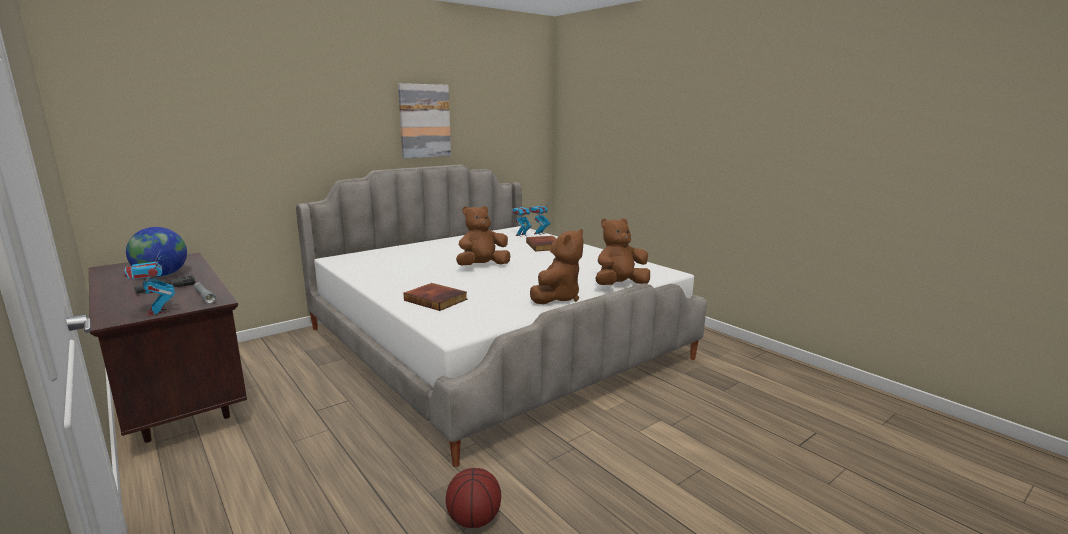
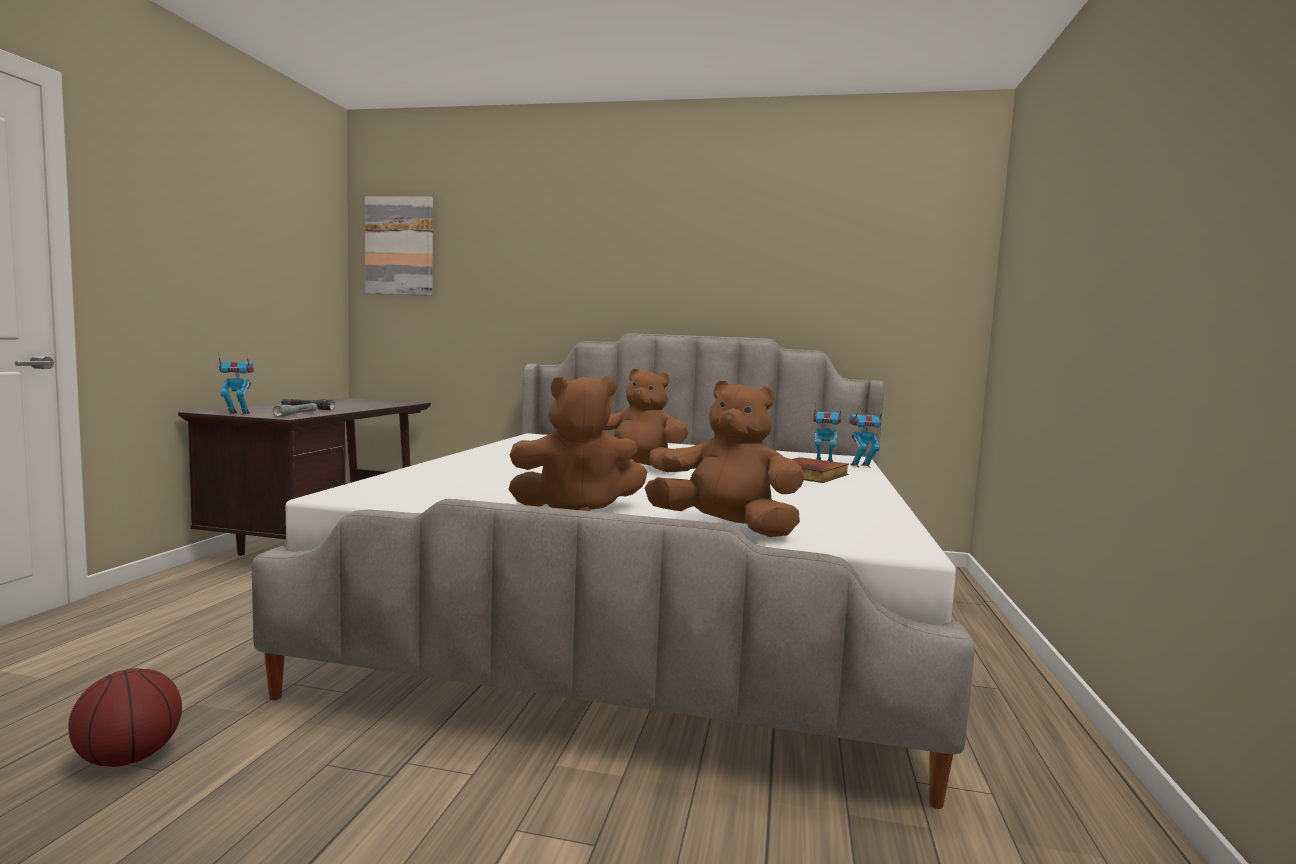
camera: 50 degrees right, 10 degrees down
toy robot [124,251,175,317] -> toy robot turned 60 degrees clockwise [218,352,255,415]
globe [126,227,187,277] -> none
picture [398,83,451,159] -> picture moved to [365,196,433,296]
book [403,283,468,311] -> none

